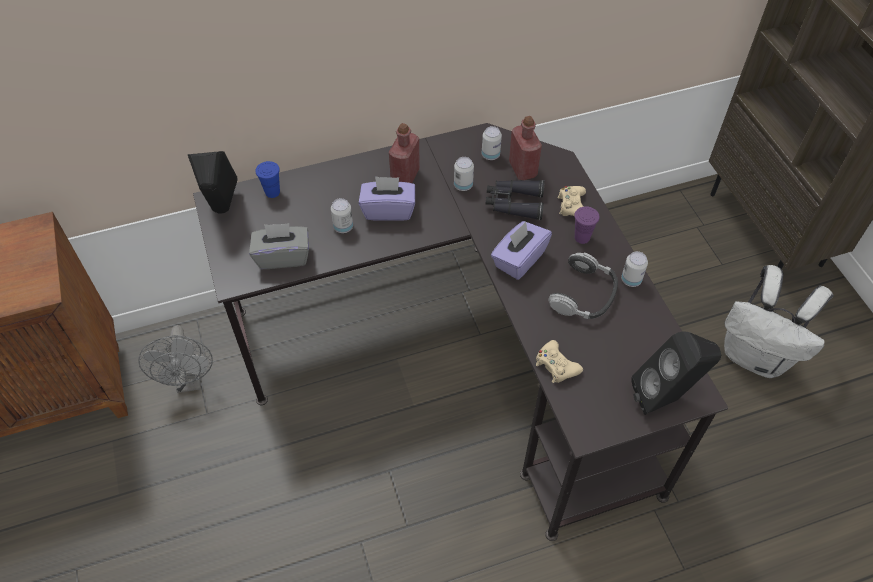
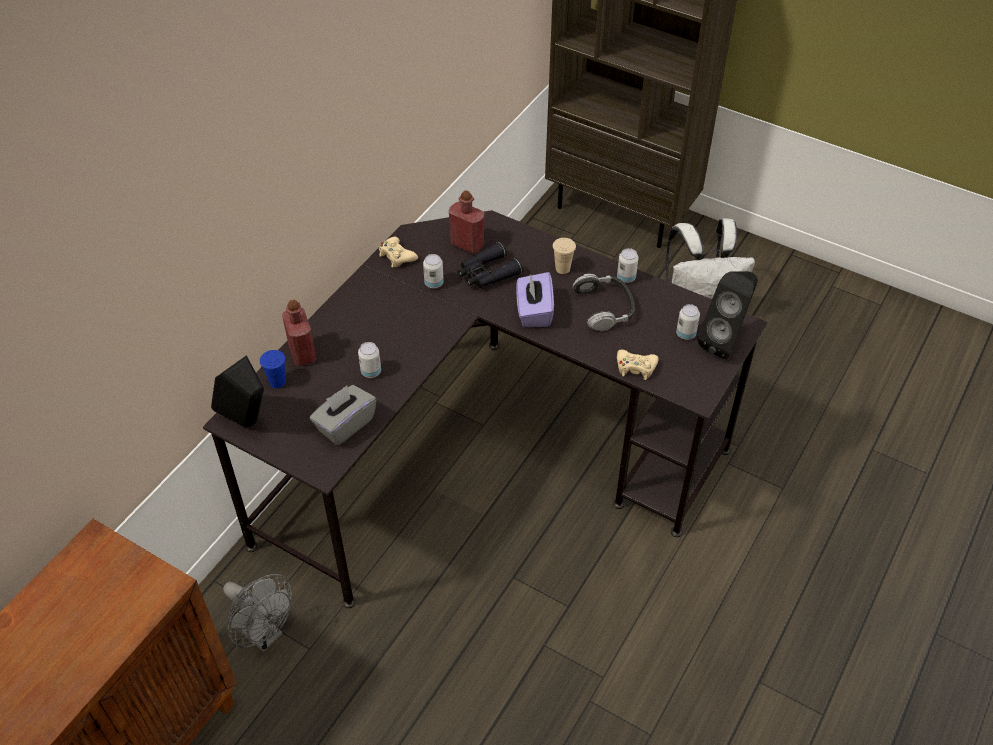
camera: 40 degrees left, 5 degrees down
purple tissue box [359,176,415,221] -> none
red bottle [389,123,420,183] -> red bottle moved to [282,300,316,366]
can [482,126,502,160] -> can moved to [676,304,700,340]
beige game controller [558,186,586,216] -> beige game controller moved to [379,237,418,268]
purple cup [574,206,600,244] -> beige cup [553,238,576,274]

